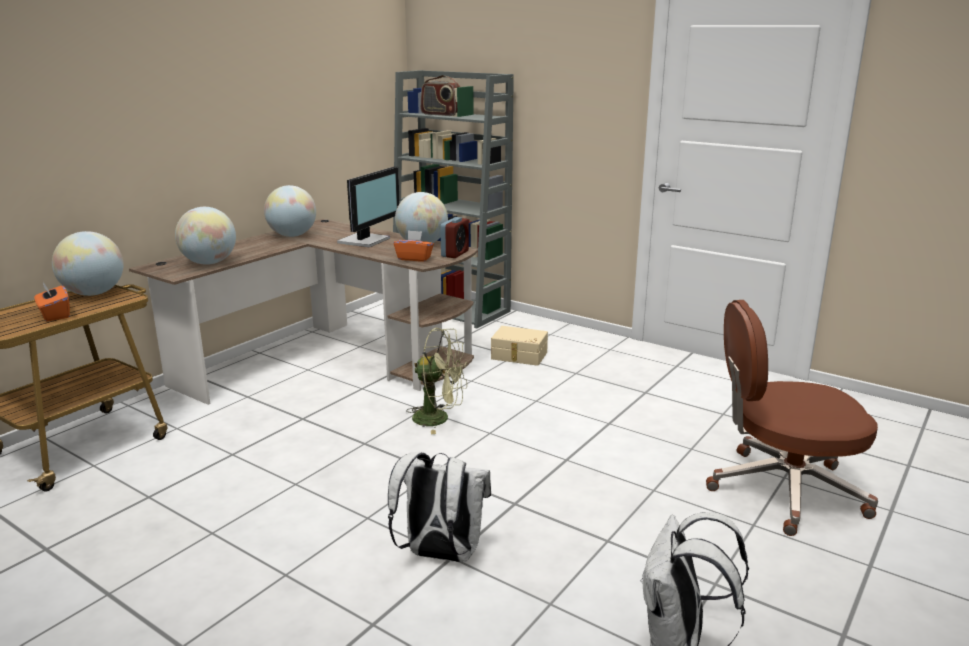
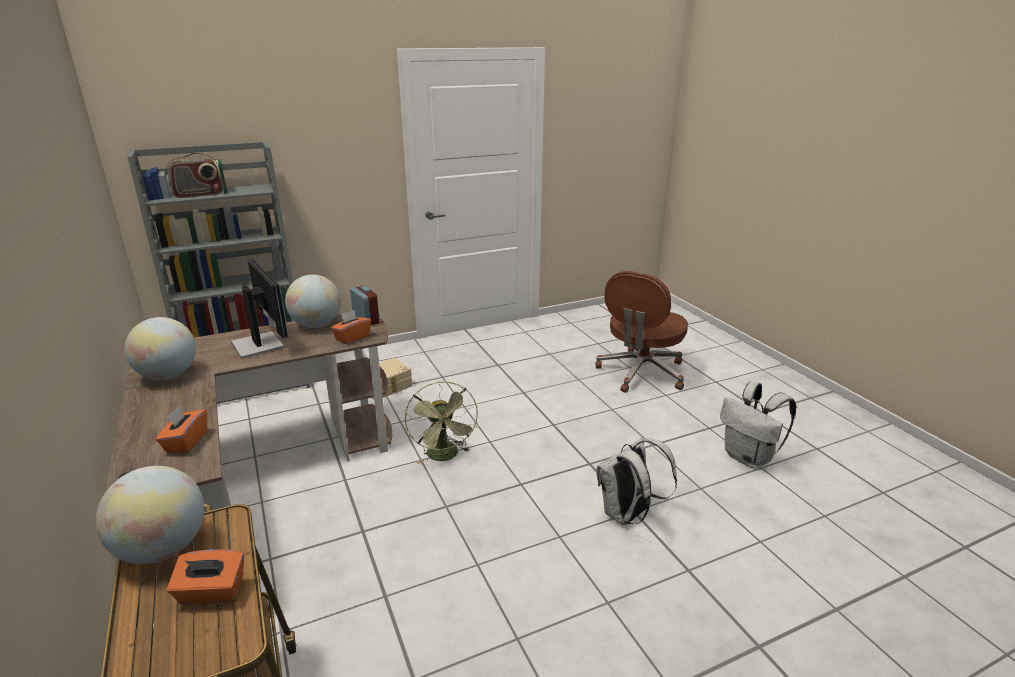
camera: 60 degrees left, 5 degrees up
globe [175,207,236,265] -> orange tissue box [156,406,207,453]
green fan [406,328,468,434] -> green fan turned 120 degrees clockwise [405,381,478,464]

